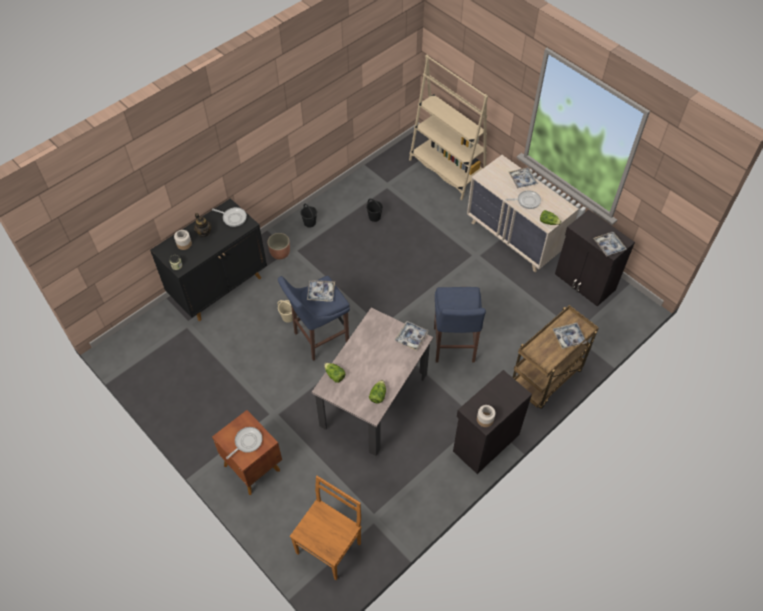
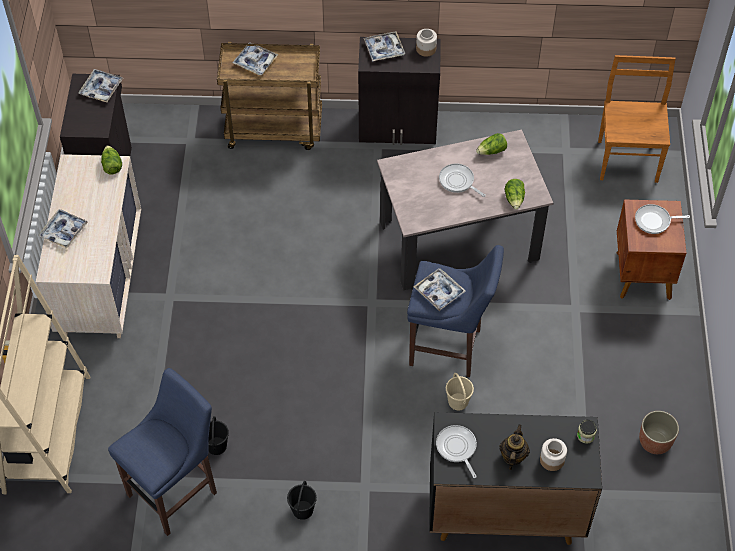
camera: 135 degrees left, 0 degrees up
planter [267,233,290,260] -> planter moved to [639,411,679,454]
brown chair [290,476,361,580] -> brown chair turned 105 degrees clockwise [598,55,676,183]
tray [395,321,429,351] -> tray moved to [363,31,405,62]
blue stool [434,287,486,362] -> blue stool moved to [108,368,217,536]
frying pan [505,190,541,209] -> frying pan moved to [439,164,486,197]

